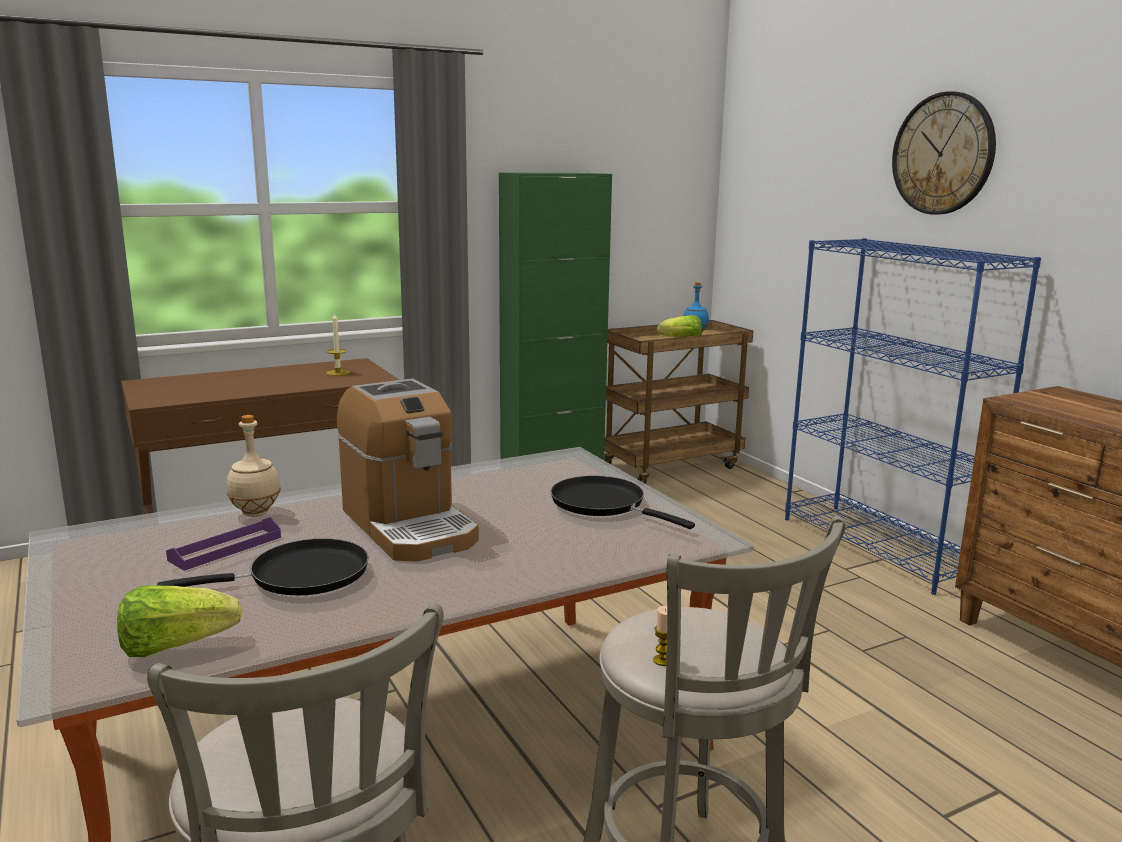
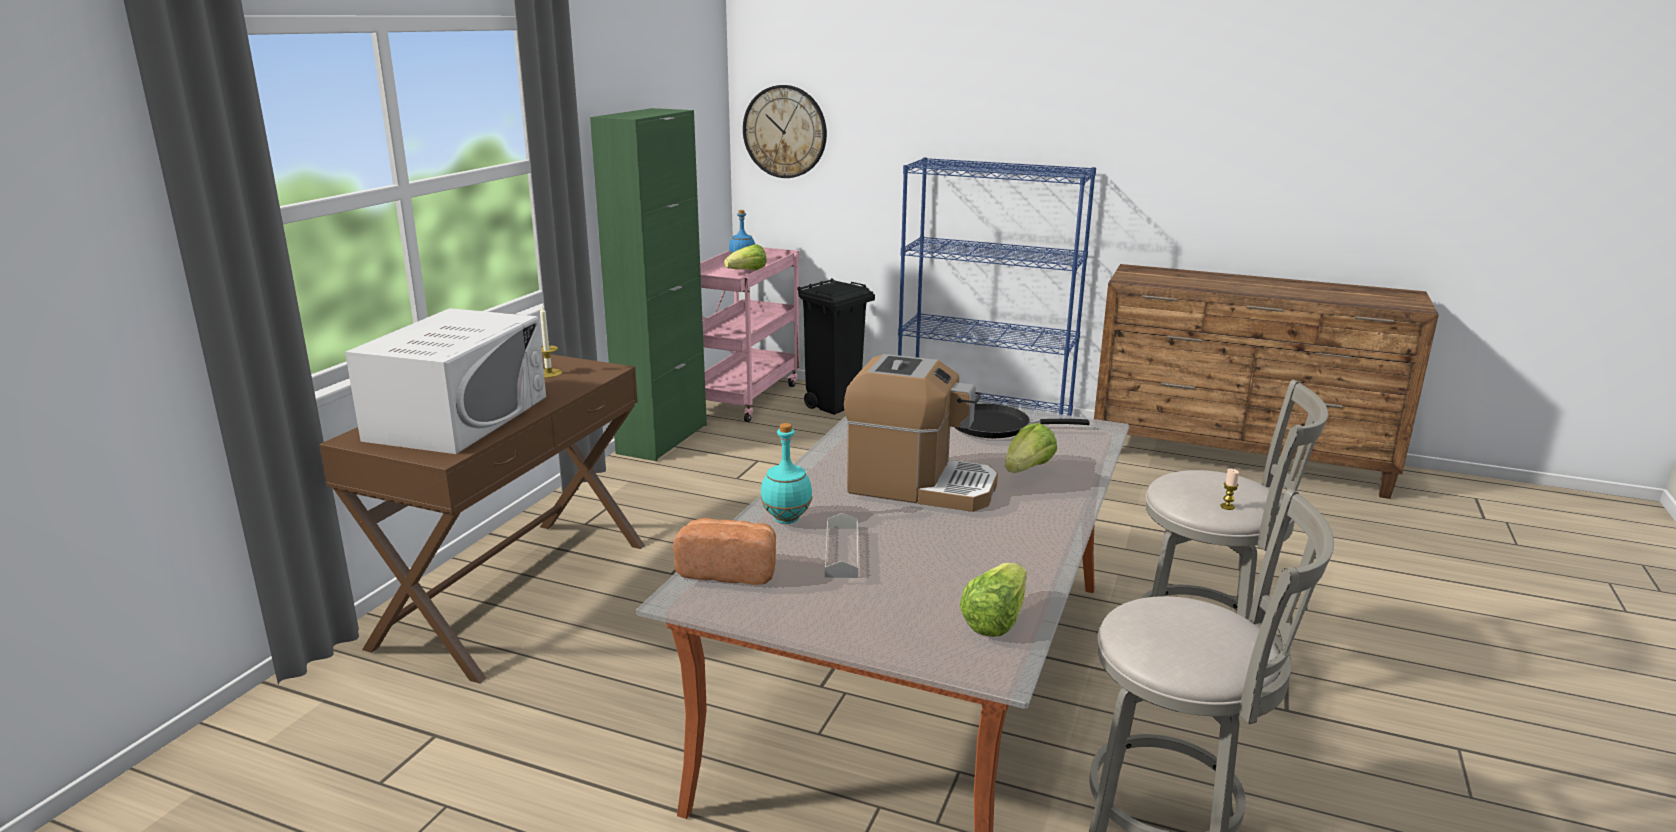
camera: 40 degrees left, 5 degrees up
black frying pan [157,538,369,595] -> none
purple tray [166,517,281,571] -> grey tray [825,513,858,578]
beige bottle [227,415,281,517] -> turquoise bottle [760,423,812,524]
brown cart [604,320,753,484] -> pink cart [700,247,800,422]
wall clock [892,91,996,214] -> wall clock moved to [743,85,827,178]
none -> white microwave [345,308,546,454]
none -> bread [673,518,776,585]
none -> black trash can [797,278,875,415]
none -> lettuce [1005,423,1057,473]

